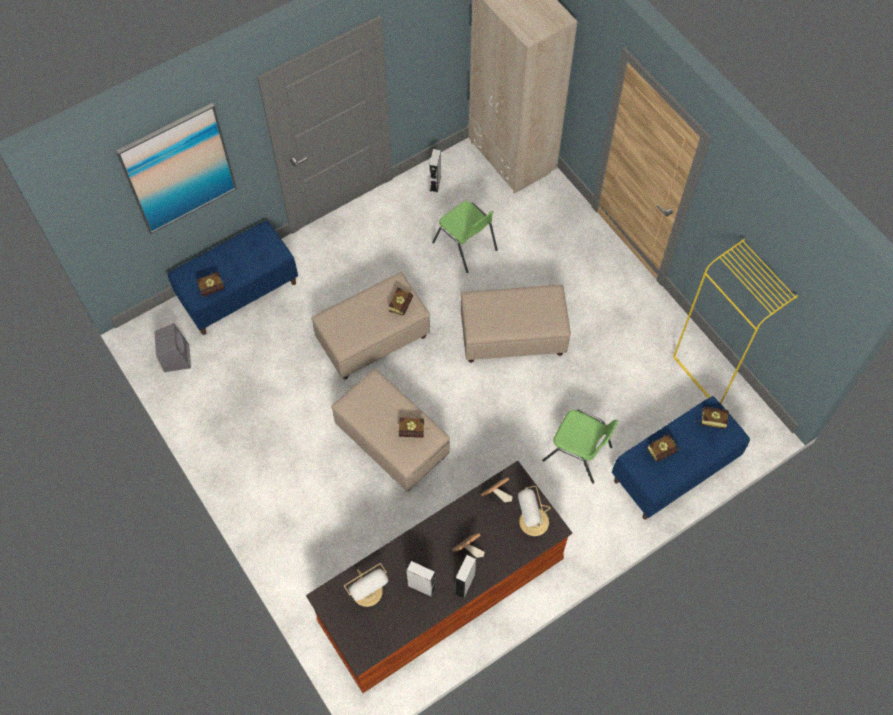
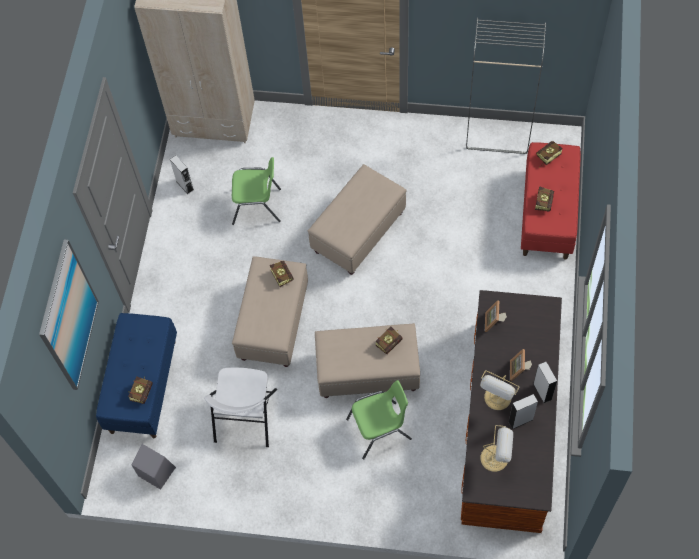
camera: 45 degrees left, 0 degrees up
table lamp [518,486,551,536] -> table lamp moved to [480,370,519,410]
green chair [542,409,618,484] -> green chair moved to [346,380,412,459]
blue bench [612,396,750,520] -> red bench [521,142,581,260]
yellow clothes rack [673,239,798,404] -> grey clothes rack [466,18,546,154]
none -> white chair [204,368,277,447]

